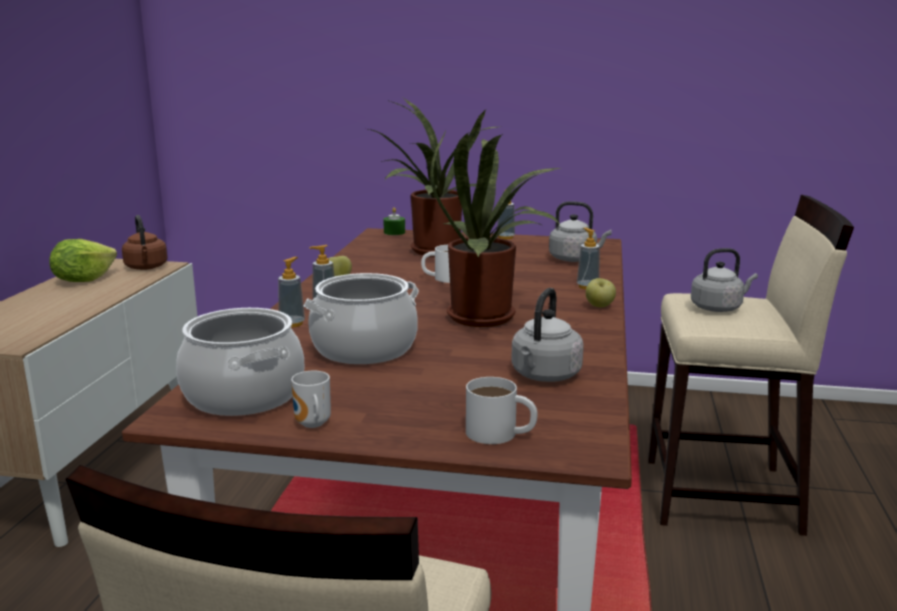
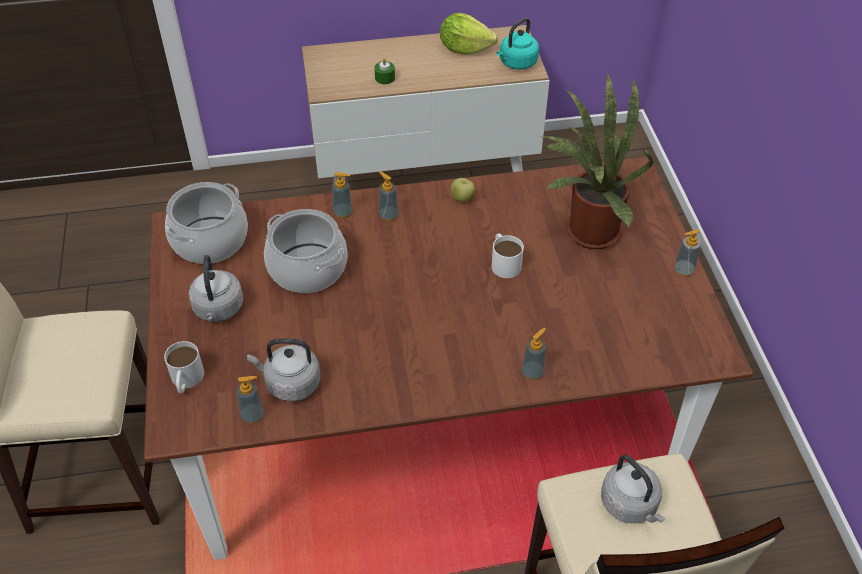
camera: 70 degrees right, 30 degrees up
brown kettle [122,215,167,270] -> turquoise kettle [496,18,539,70]
mug [291,371,331,428] -> none
green candle [383,207,405,235] -> green candle moved to [374,58,395,84]
potted plant [430,131,560,327] -> none
grey kettle [549,201,612,262] -> grey kettle moved to [189,255,244,322]
apple [586,278,616,308] -> none
none -> soap dispenser [236,376,264,424]

